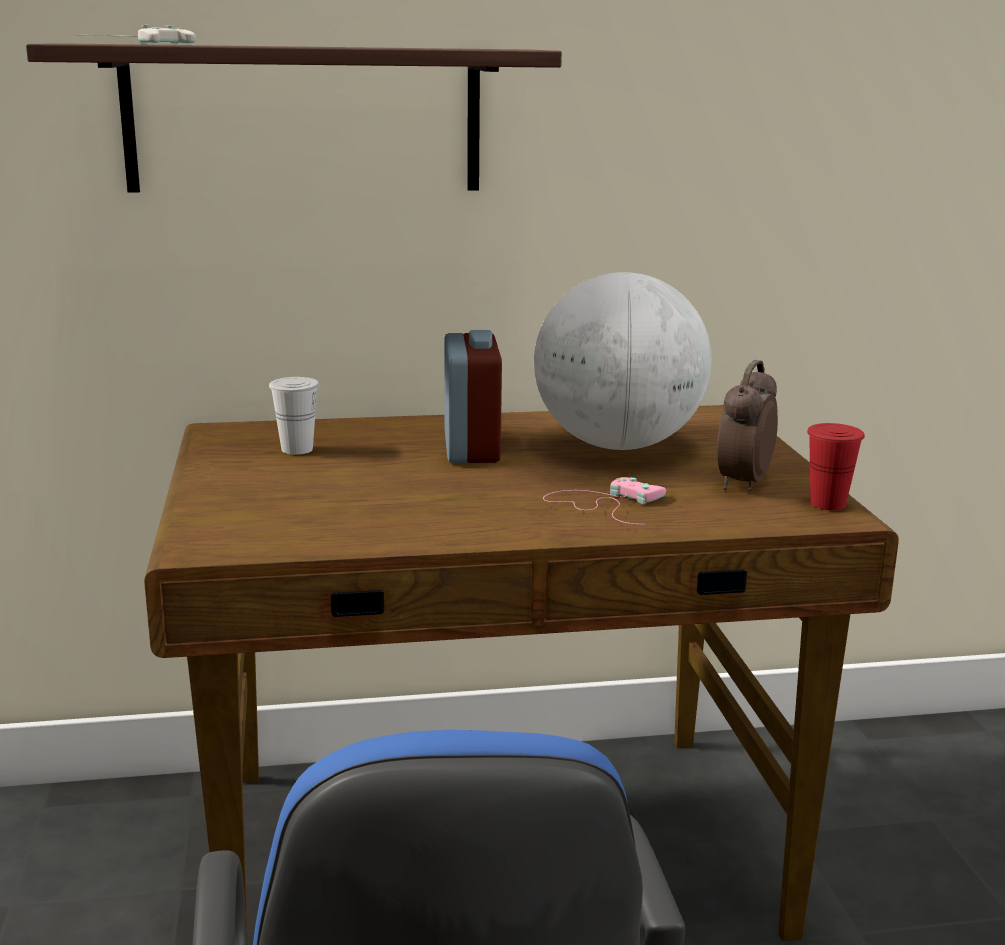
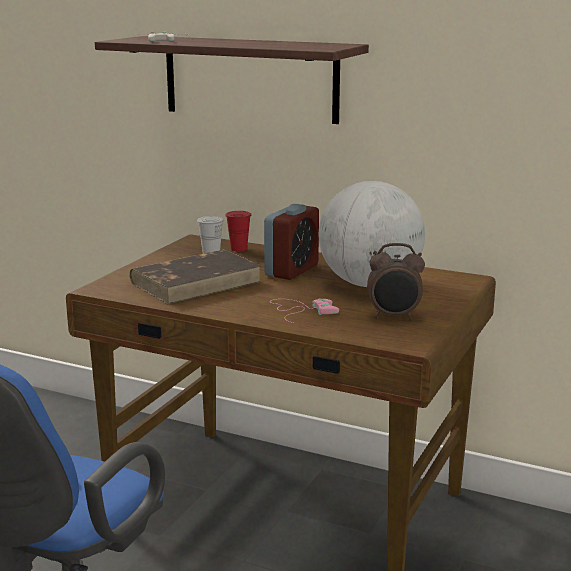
camera: 35 degrees right, 0 degrees up
alarm clock [717,360,778,491] -> alarm clock turned 150 degrees counterclockwise [367,243,425,319]
red cup [807,423,865,511] -> red cup moved to [225,211,251,251]
none -> brown book [130,250,262,304]

